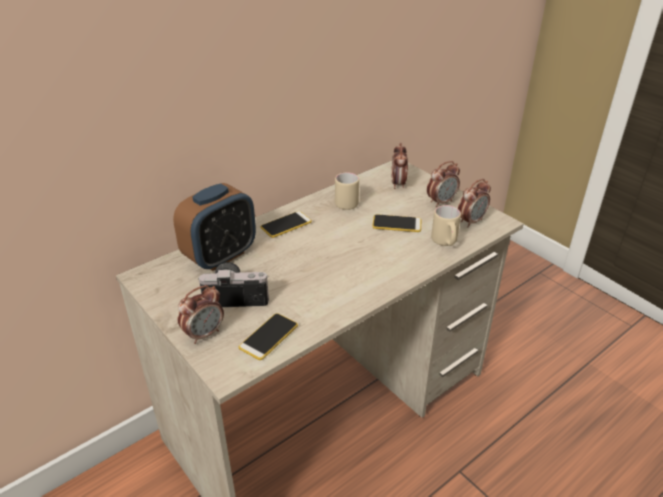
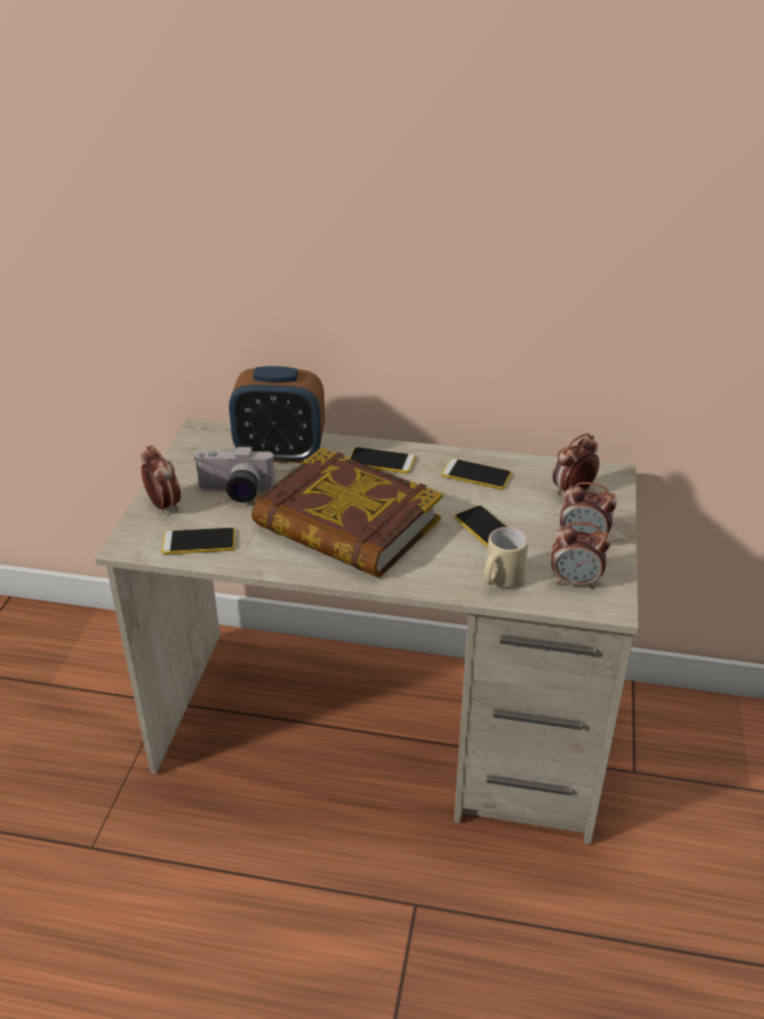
camera: 50 degrees right, 0 degrees up
alarm clock [178,285,224,344] -> alarm clock turned 135 degrees counterclockwise [141,445,181,514]
camera [198,262,269,307] -> camera turned 135 degrees clockwise [194,446,275,502]
beige mug [335,172,359,210] -> phone [441,458,512,490]
none -> book [252,448,443,578]

